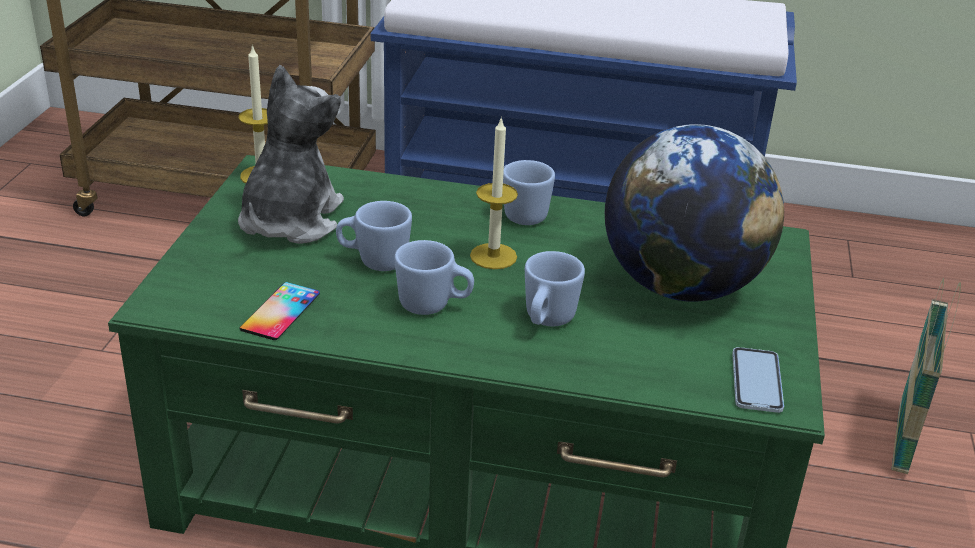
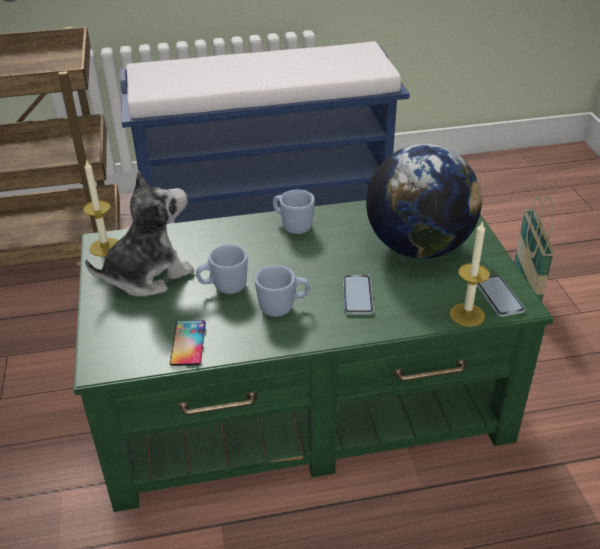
camera: 20 degrees left, 5 degrees up
plush toy [238,65,344,244] -> plush toy turned 60 degrees clockwise [85,171,194,297]
candle [470,116,518,269] -> candle moved to [450,220,490,327]
blue mug [525,251,585,326] -> phone [343,275,374,314]

